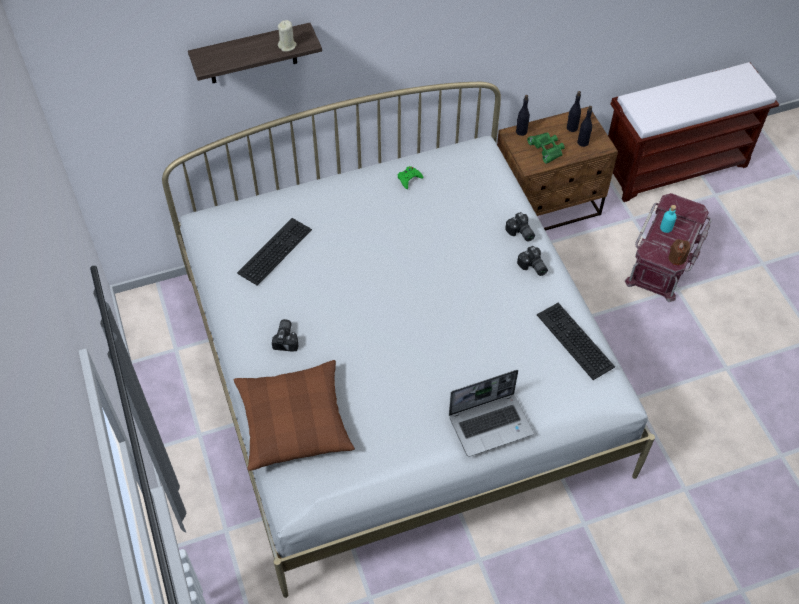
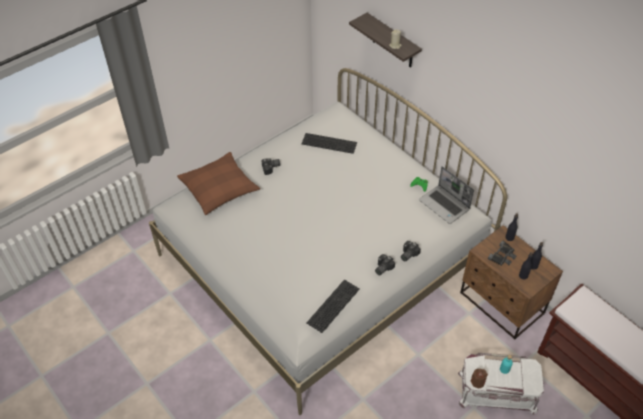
camera: 70 degrees right, 5 degrees down
laptop [449,370,534,457] -> laptop moved to [419,166,474,224]
green binoculars [527,132,564,164] -> black binoculars [488,241,517,266]
red storage box [625,193,711,302] -> white storage box [458,353,544,415]

